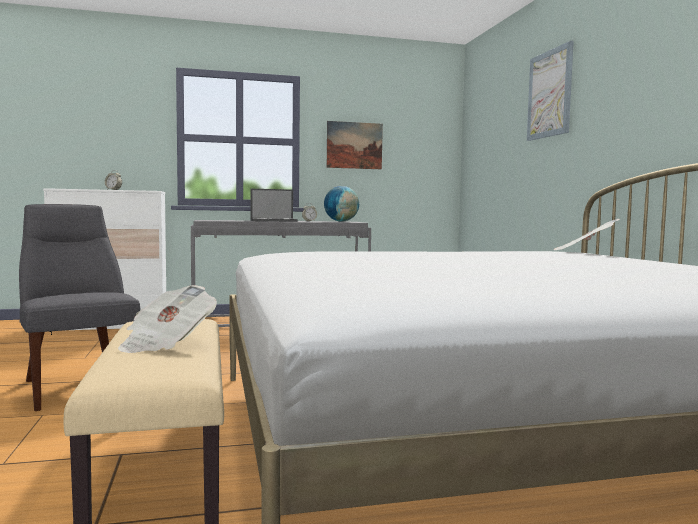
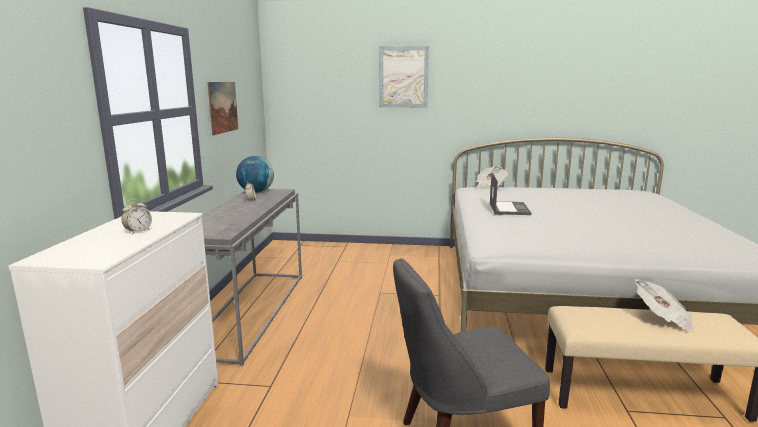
camera: 70 degrees left, 10 degrees up
laptop [251,189,298,222] -> laptop moved to [490,173,531,215]

